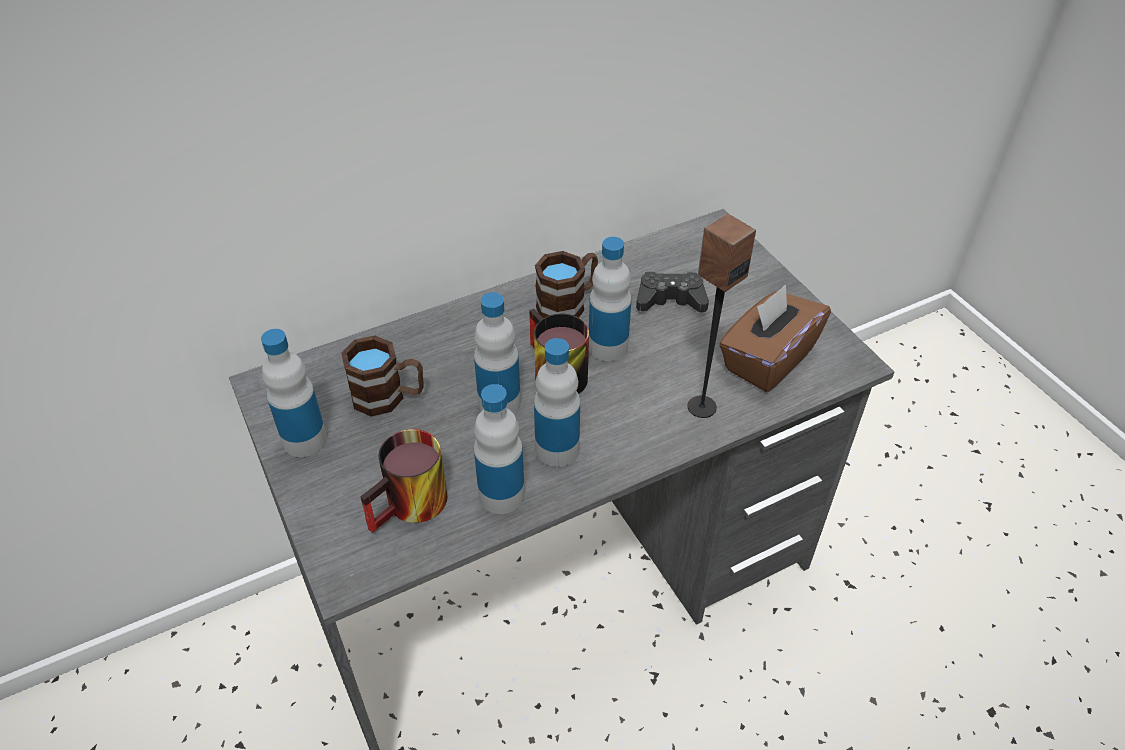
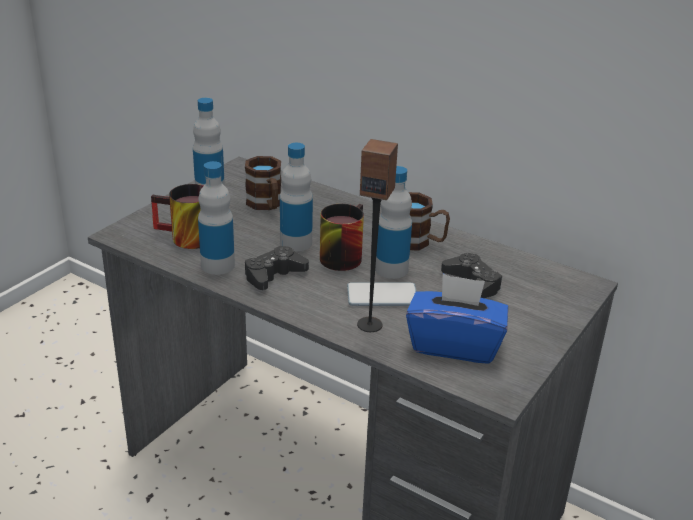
camera: 60 degrees right, 15 degrees down
bottle [534,338,580,467] -> black game controller [245,246,309,290]
brown tissue box [719,284,831,392] -> blue tissue box [406,274,508,364]
none -> phone [347,282,417,306]

